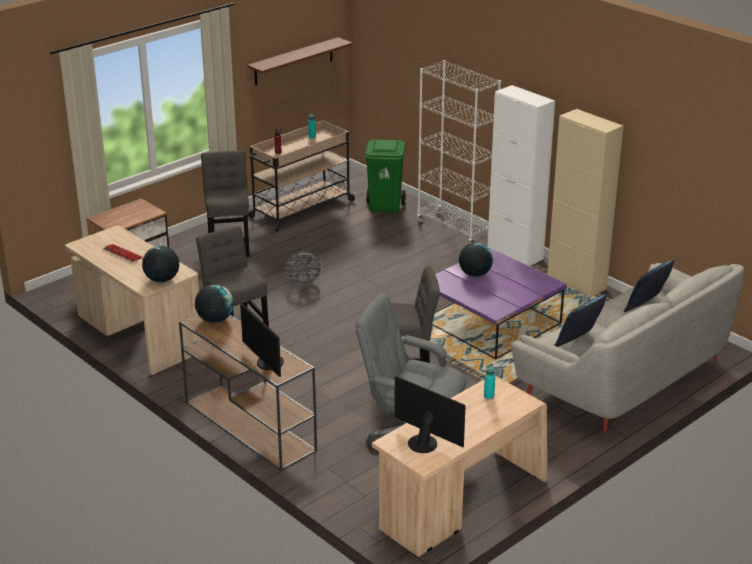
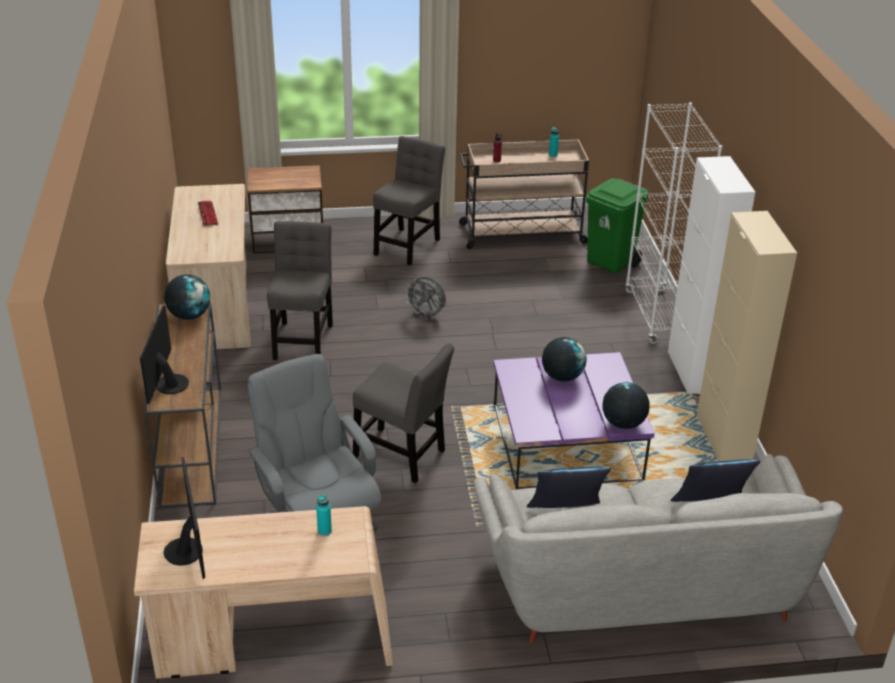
camera: 35 degrees right, 5 degrees up
globe [142,246,179,283] -> globe moved to [602,382,650,429]
brown shelf [247,37,353,86] -> none

